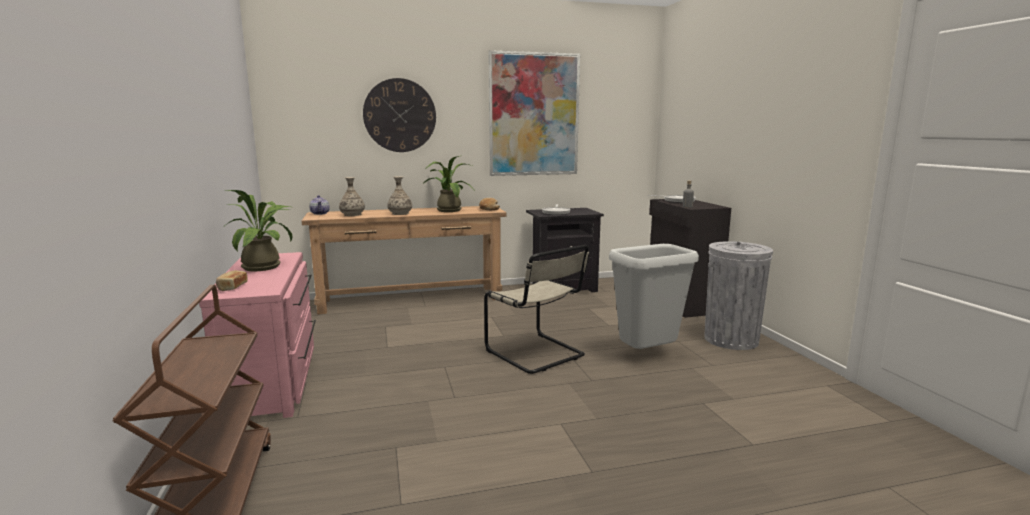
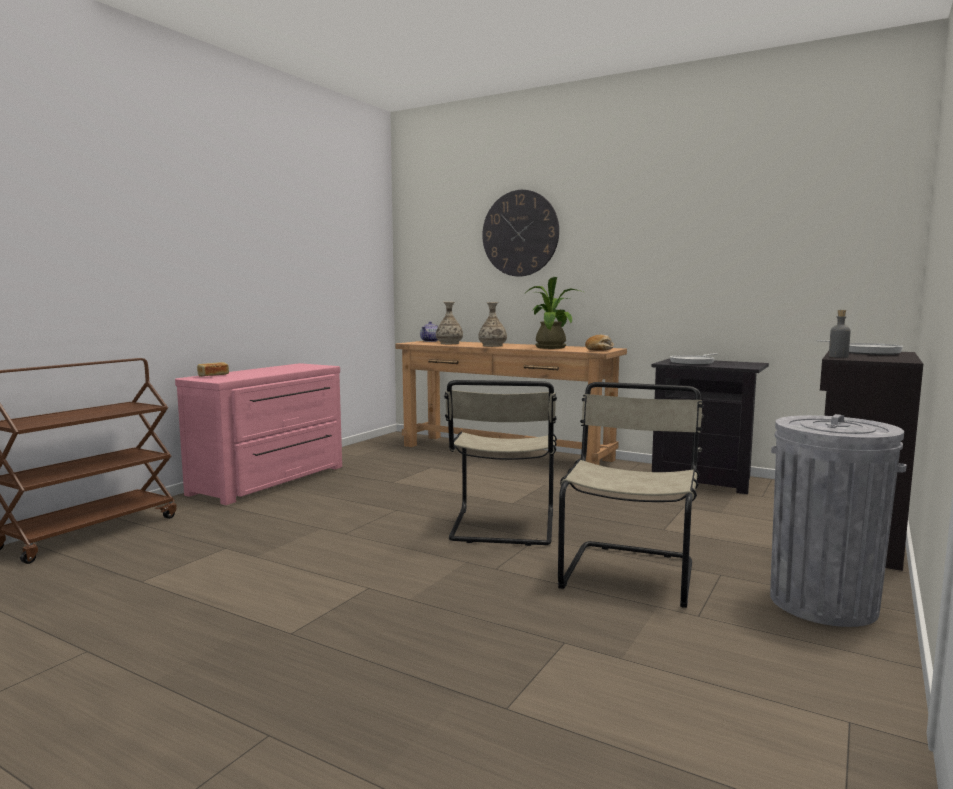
camera: 45 degrees right, 5 degrees down
potted plant [223,190,293,271] -> none
picture [488,50,580,176] -> none
grey trash can [609,244,699,349] -> beige chair [558,382,704,608]

